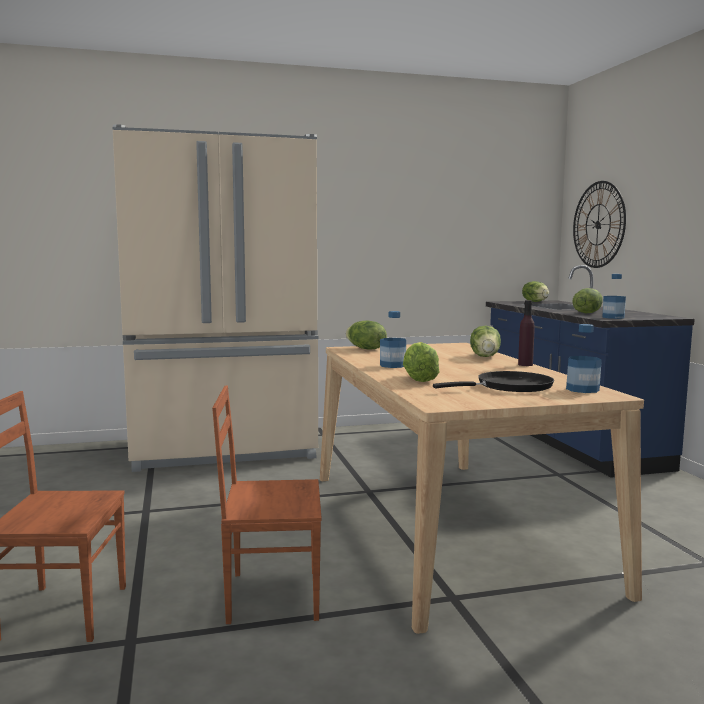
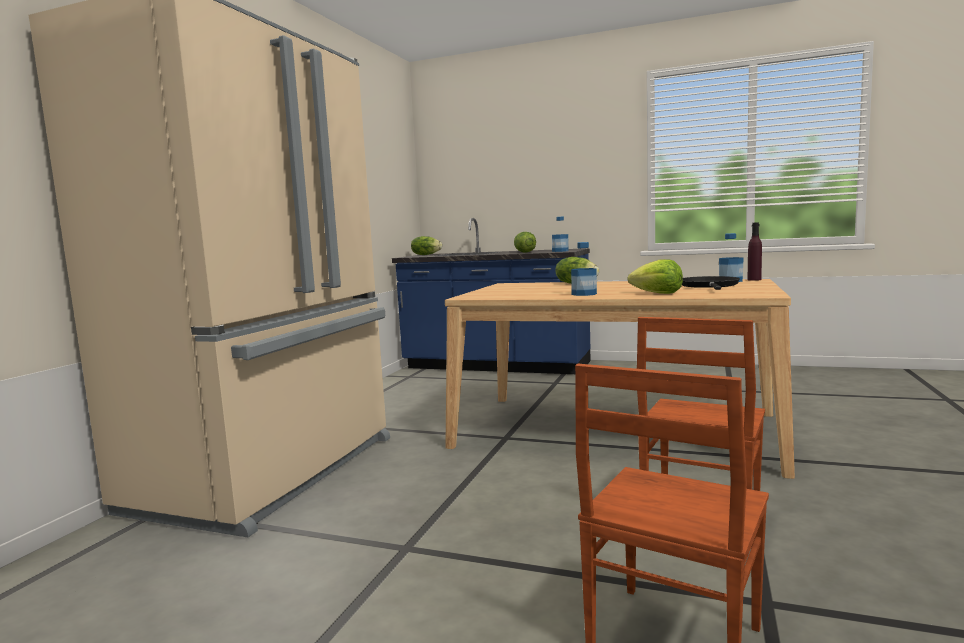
camera: 55 degrees left, 0 degrees up
lettuce [346,320,387,350] -> none
purple bottle [518,300,535,366] -> purple bottle moved to [748,222,762,281]
wall clock [573,181,626,268] -> none

